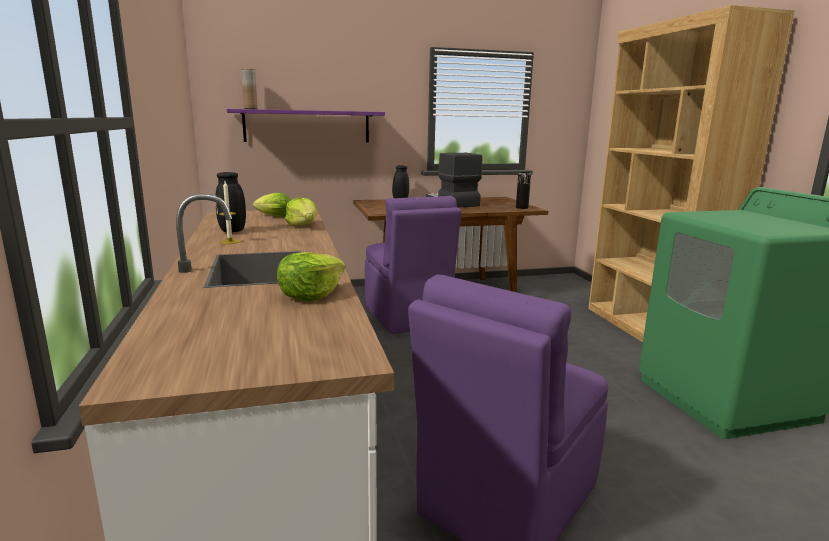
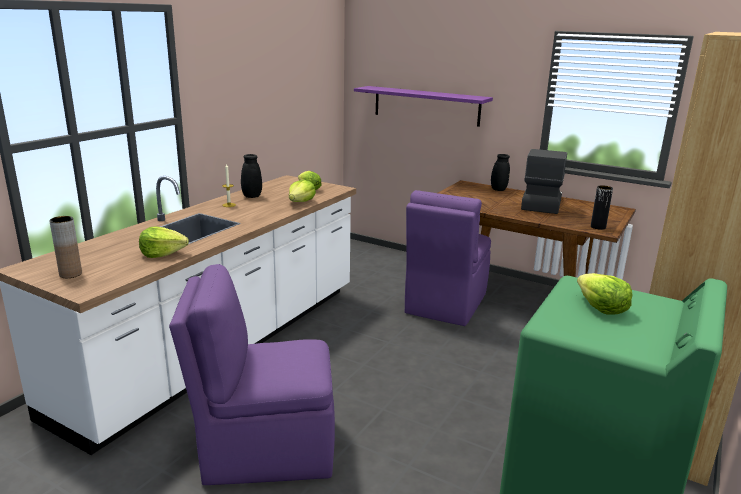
camera: 45 degrees right, 5 degrees up
brown vase [241,69,258,109] -> brown vase moved to [50,216,82,278]
none -> lettuce [577,273,633,315]

